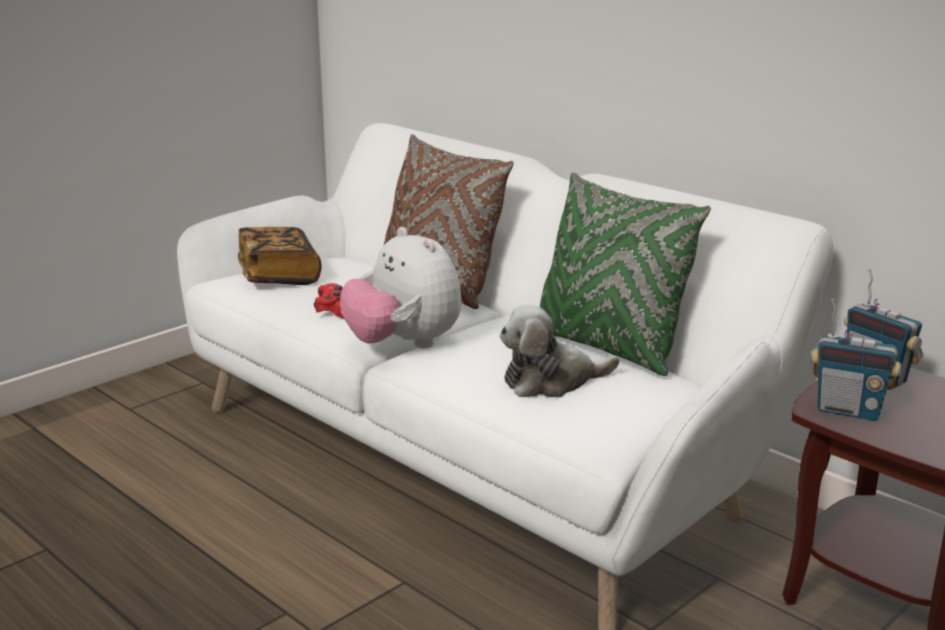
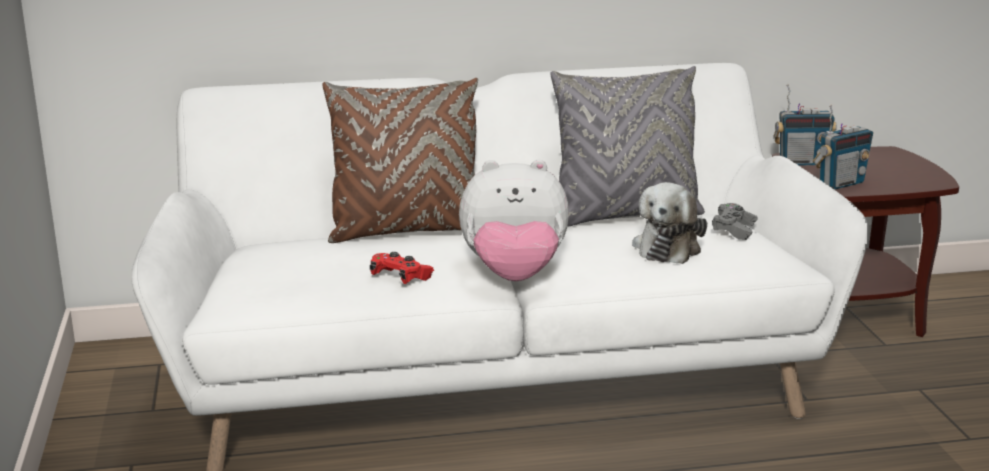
camera: 55 degrees left, 0 degrees up
book [238,227,321,285] -> none
green pillow [540,172,711,376] -> grey pillow [550,66,705,227]
none -> grey game controller [712,203,758,240]

